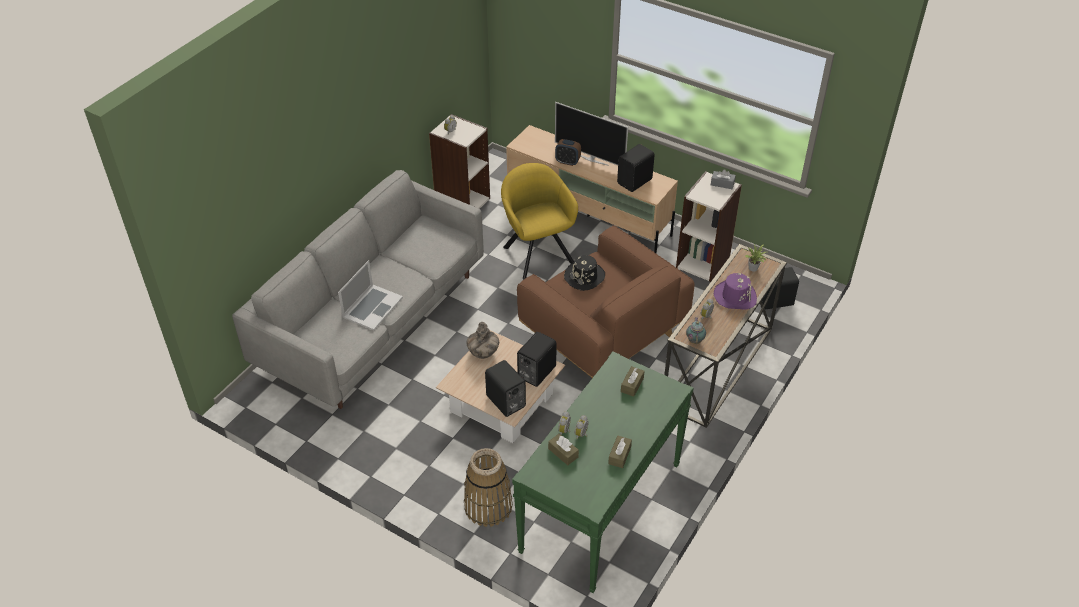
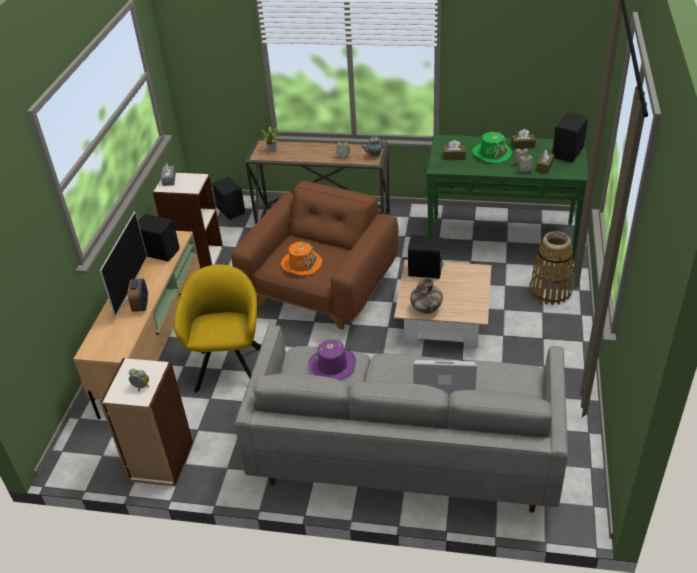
camera: 110 degrees left, 5 degrees down
black speaker [485,360,526,417] -> black speaker moved to [552,113,588,162]
yellow armchair [501,163,578,279] -> yellow armchair turned 135 degrees clockwise [174,264,261,393]
black hat [564,255,605,291] -> orange hat [281,242,322,275]
purple hat [714,273,757,310] -> purple hat moved to [308,339,356,380]
none -> green hat [472,132,512,163]

